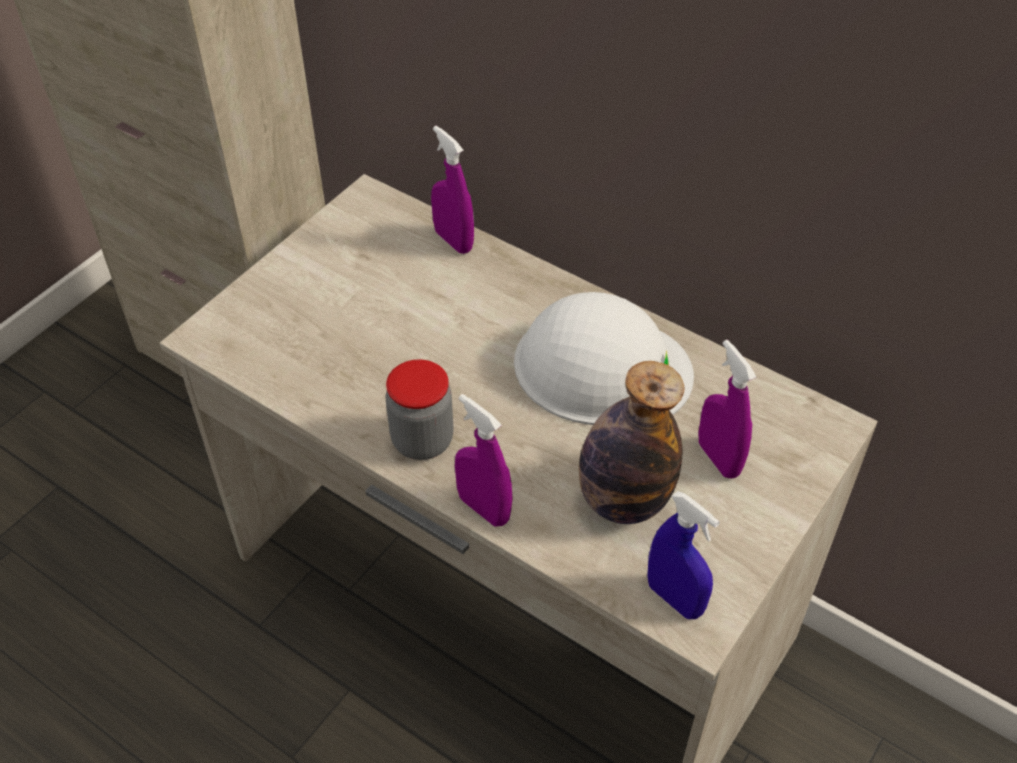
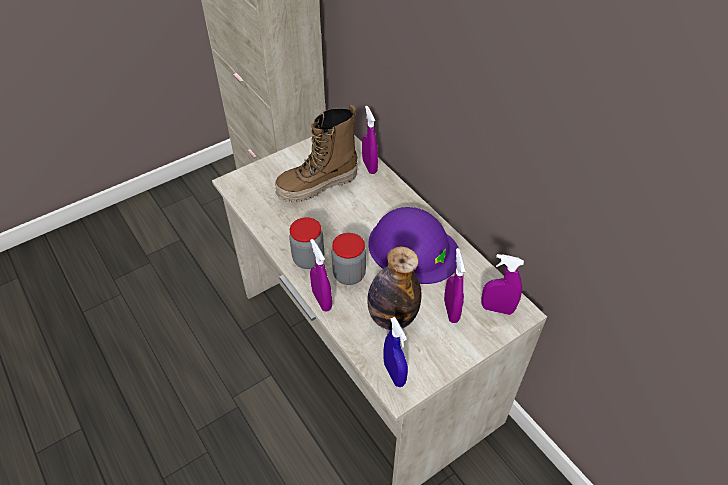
camera: 20 degrees right, 0 degrees up
white hard hat [514,292,694,425] -> purple hard hat [368,207,458,284]
none -> boot [275,104,358,203]
none -> jar [331,233,366,285]
none -> purple spray bottle [481,254,524,315]

